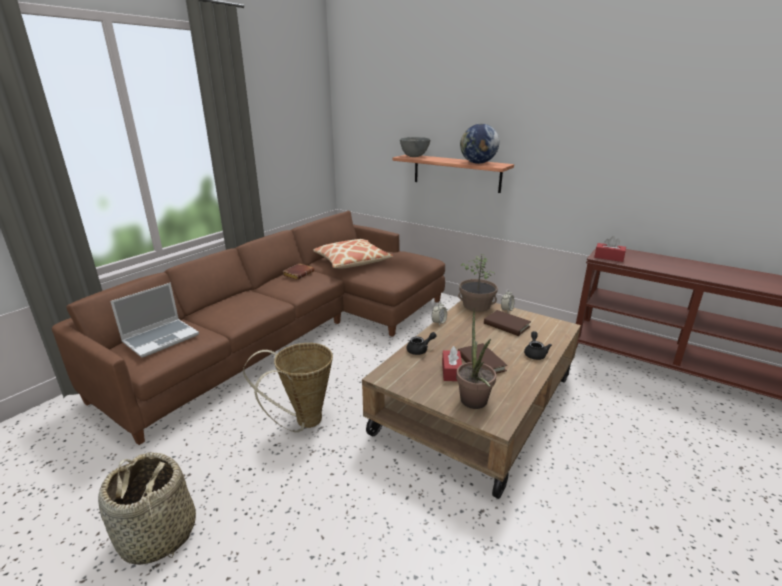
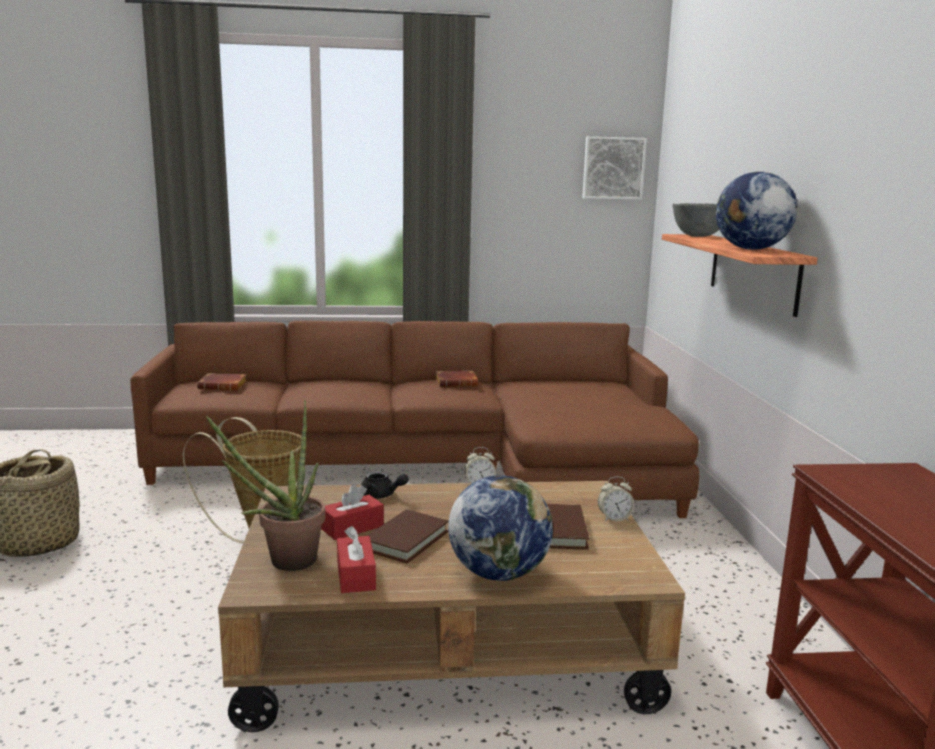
camera: 50 degrees right, 10 degrees down
laptop [110,283,199,358] -> brown book [197,373,247,390]
pillow [313,239,393,269] -> none
potted plant [458,254,498,312] -> none
black teapot [524,331,552,360] -> globe [448,475,553,581]
red tissue box [594,236,626,262] -> red tissue box moved to [337,526,376,593]
none -> picture [582,136,647,200]

